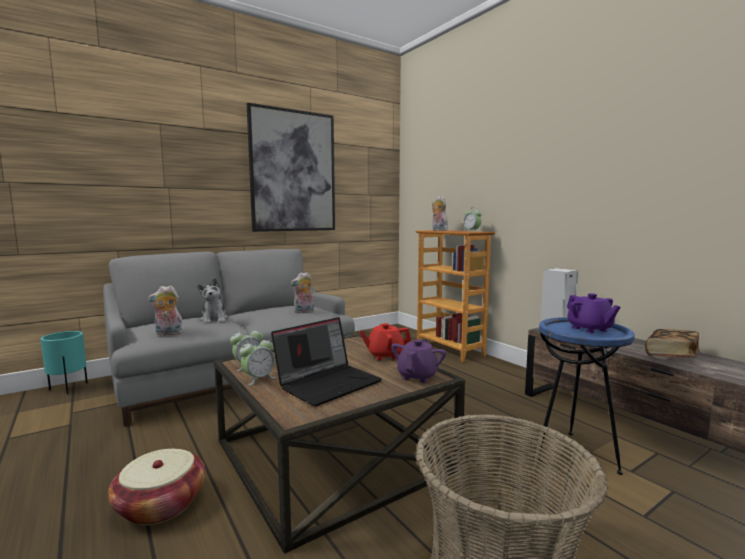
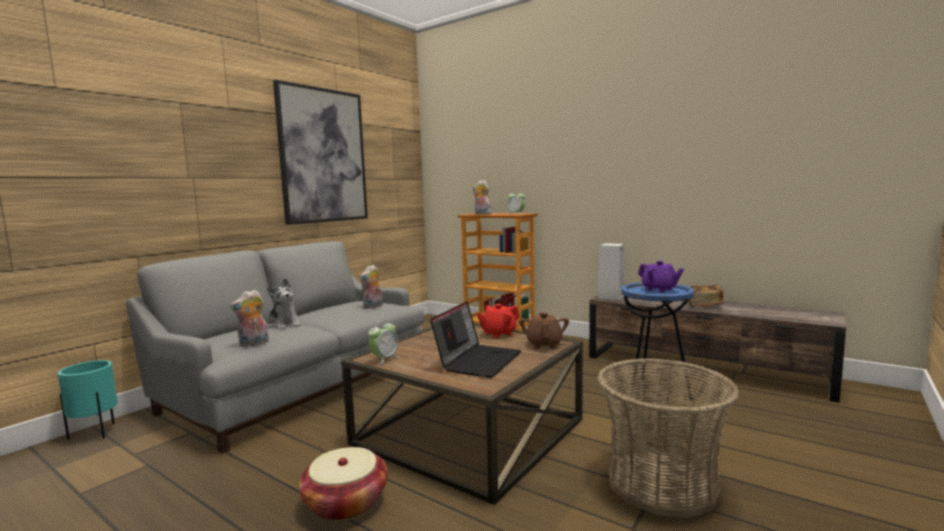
camera: 20 degrees left, 0 degrees up
alarm clock [239,336,276,385] -> none
purple teapot [391,339,446,383] -> brown teapot [519,312,569,349]

